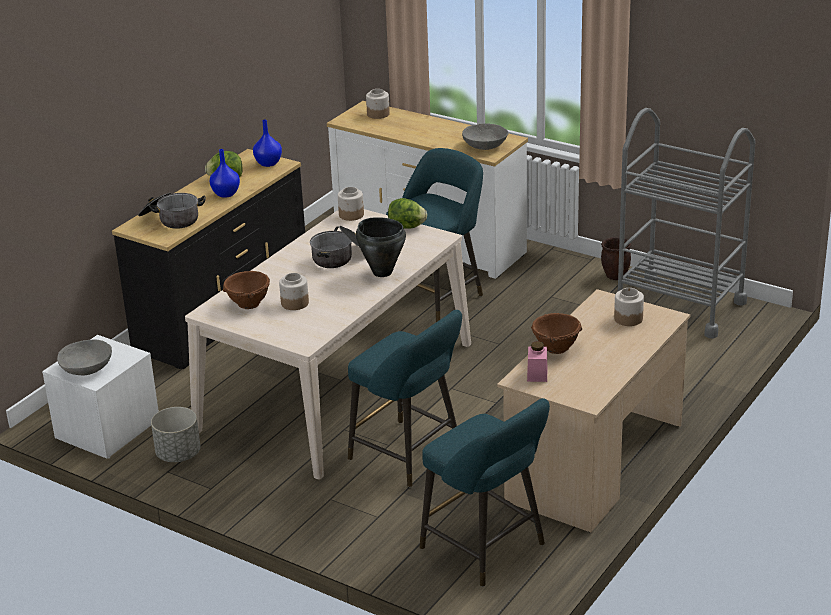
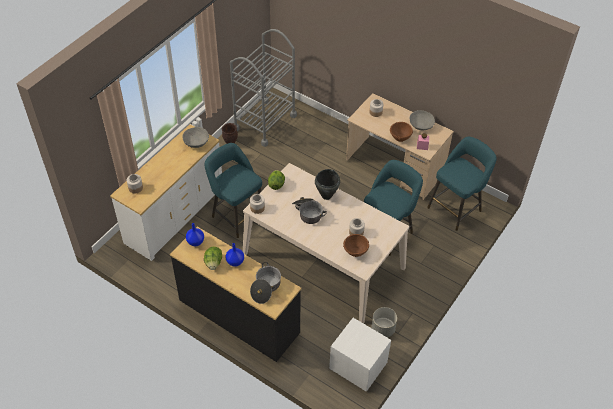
camera: 90 degrees left, 20 degrees up
grey bowl [57,340,112,376] -> grey bowl moved to [410,110,435,130]

